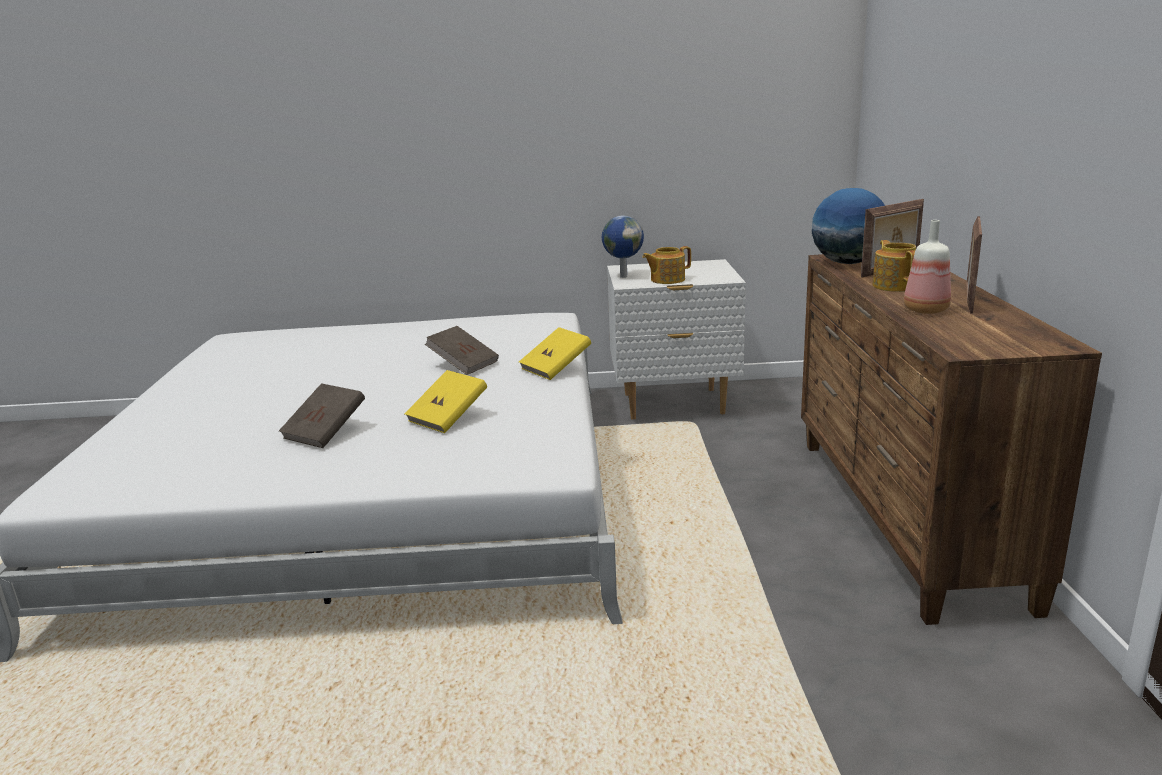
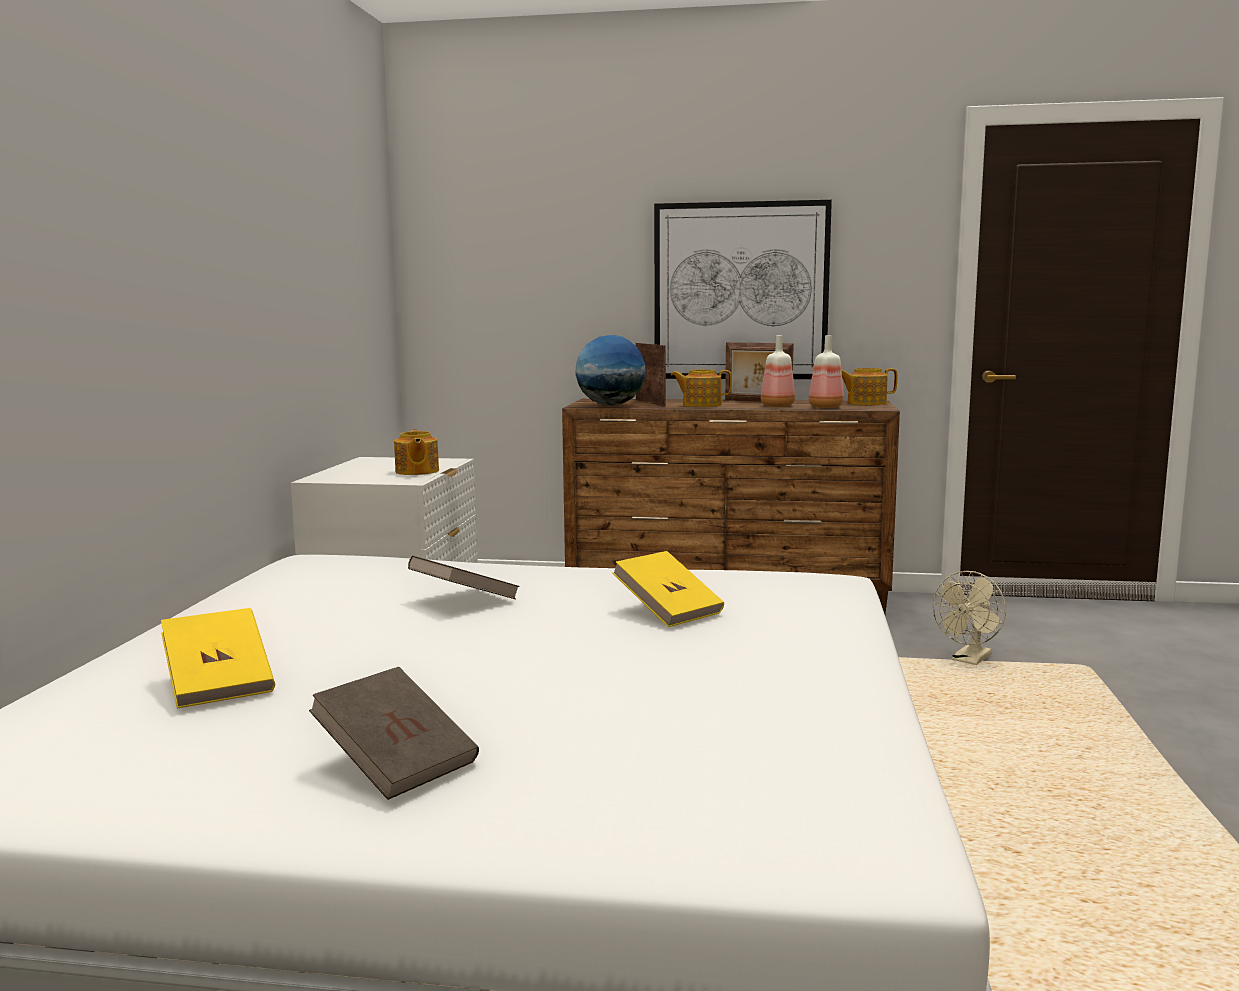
camera: 80 degrees left, 10 degrees down
brown book [279,383,365,448] -> brown book moved to [309,667,479,800]
yellow book [519,327,591,380] -> yellow book moved to [161,608,275,709]
globe [602,216,644,278] -> none
none -> picture [654,200,832,379]
none -> bottle [808,335,844,408]
none -> teapot [841,368,897,405]
none -> beige fan [933,571,1006,665]

